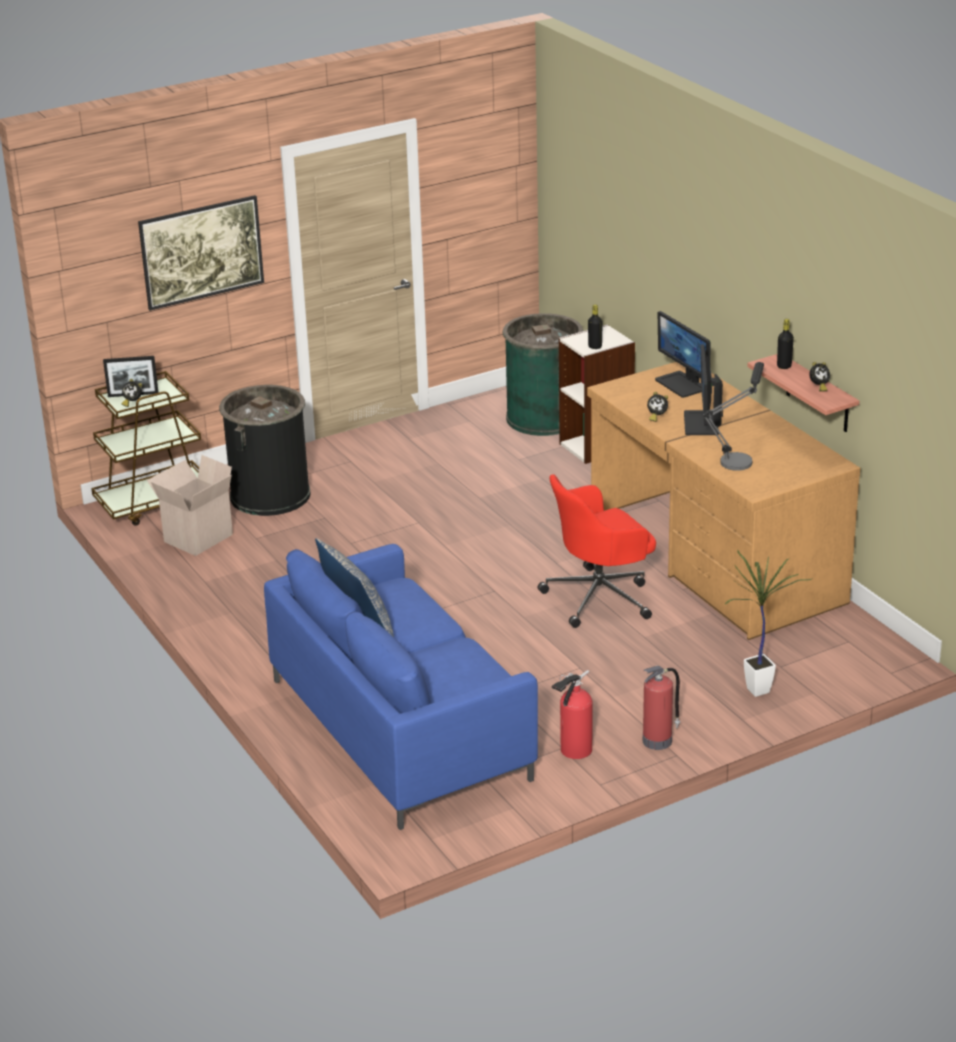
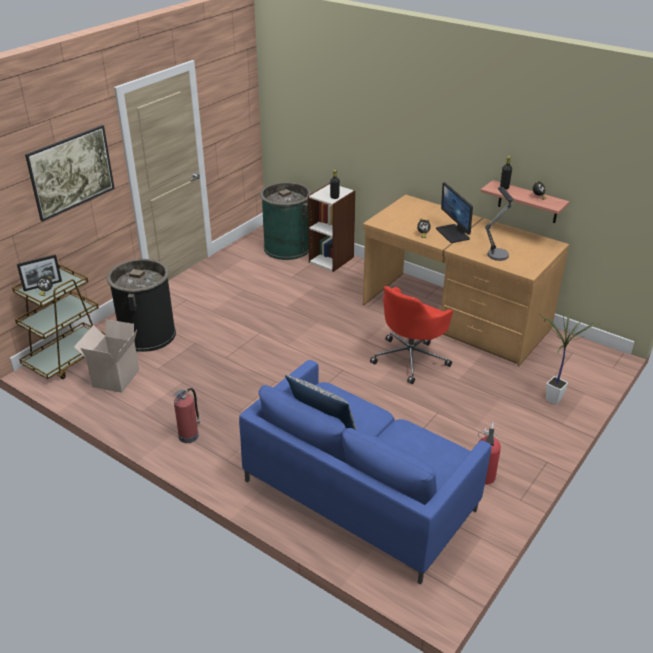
camera: 25 degrees left, 5 degrees up
fire extinguisher [643,666,680,750] -> fire extinguisher moved to [173,388,200,443]
monitor [655,311,710,398] -> none

